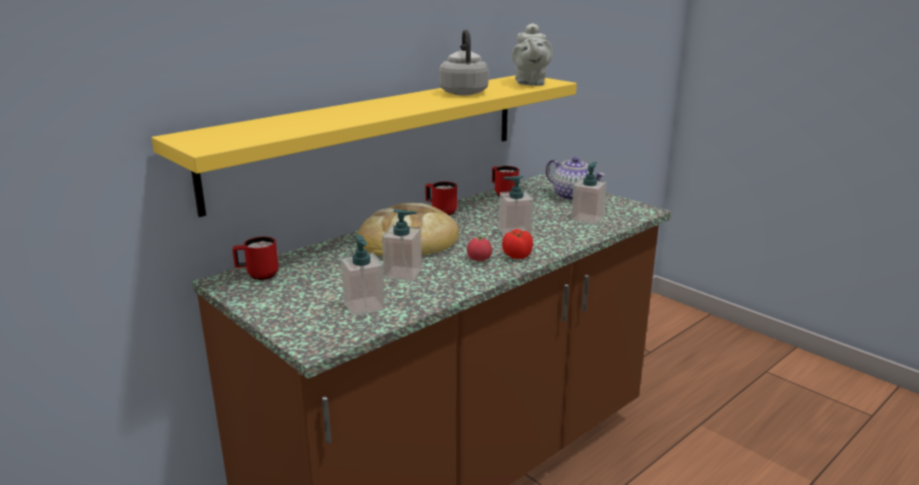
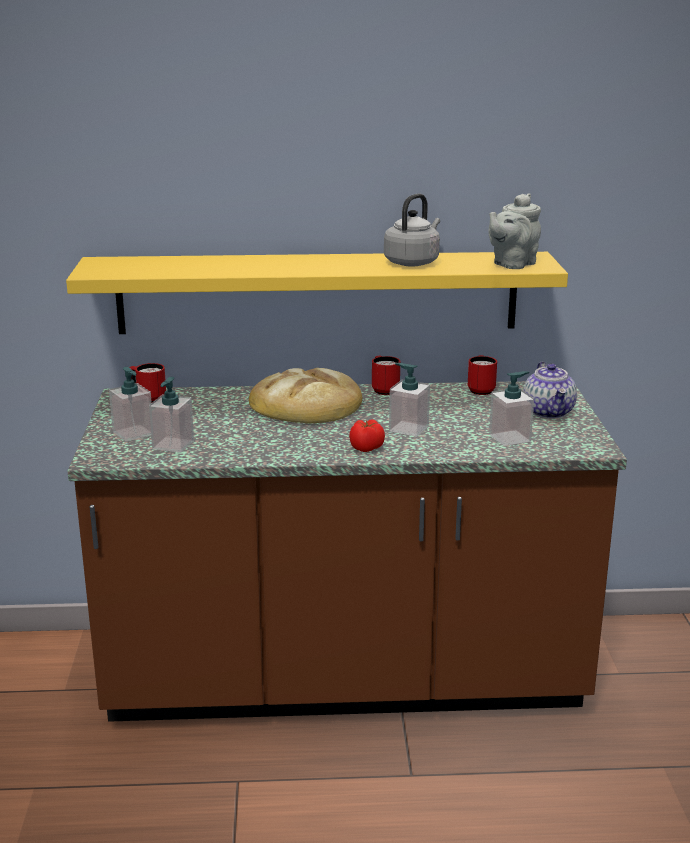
camera: 40 degrees right, 0 degrees up
soap dispenser [382,209,422,282] -> soap dispenser moved to [109,367,152,442]
tomato [467,235,492,261] -> none

